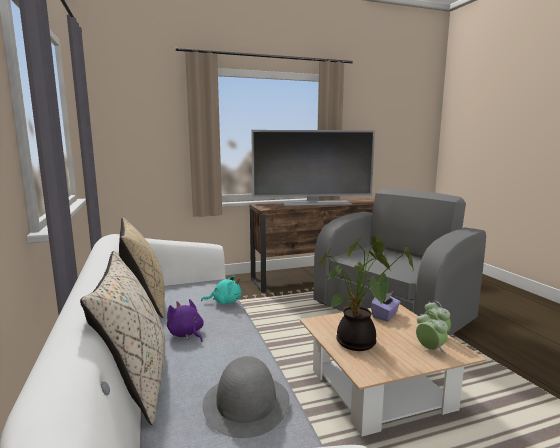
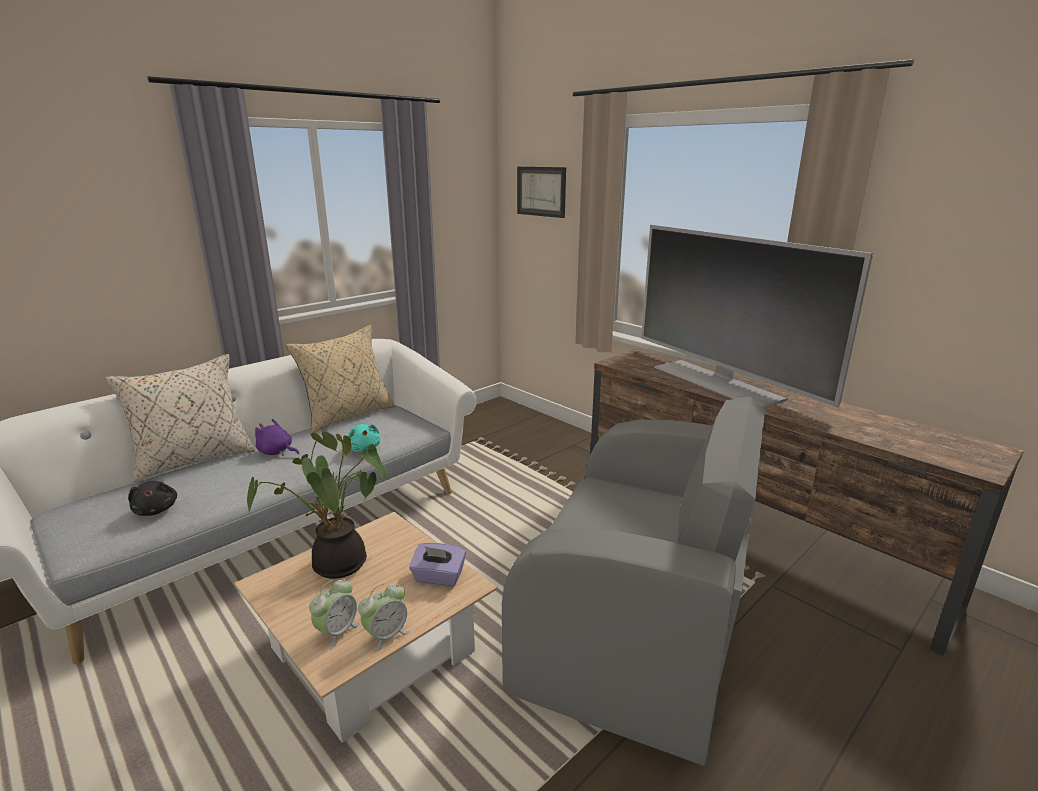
camera: 65 degrees right, 10 degrees up
purple plush toy [167,299,204,342] -> purple plush toy turned 90 degrees counterclockwise [255,419,299,456]
grey hat [202,356,290,438] -> black plush toy [128,481,177,516]
none -> picture [517,167,566,218]

